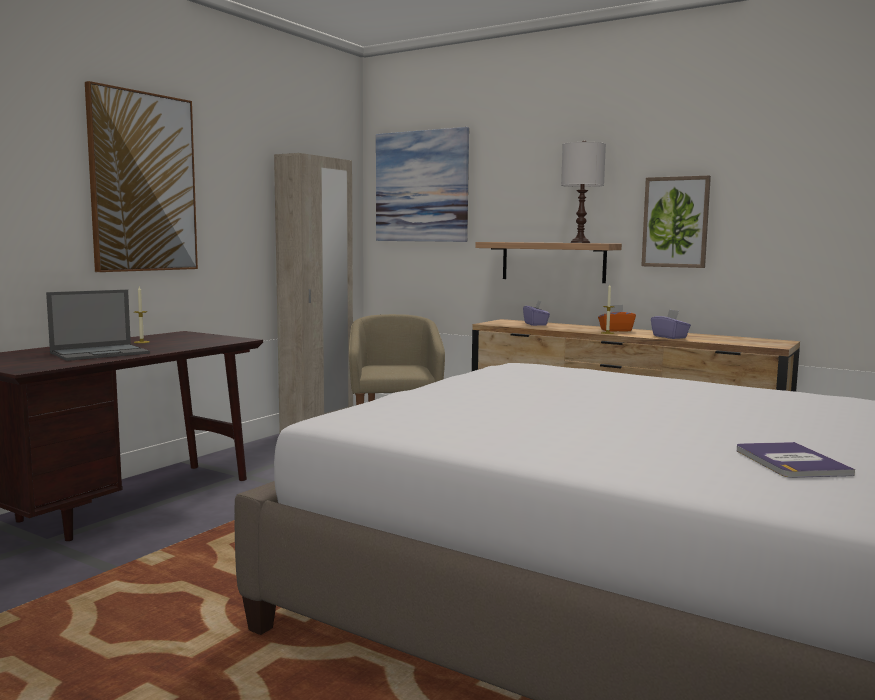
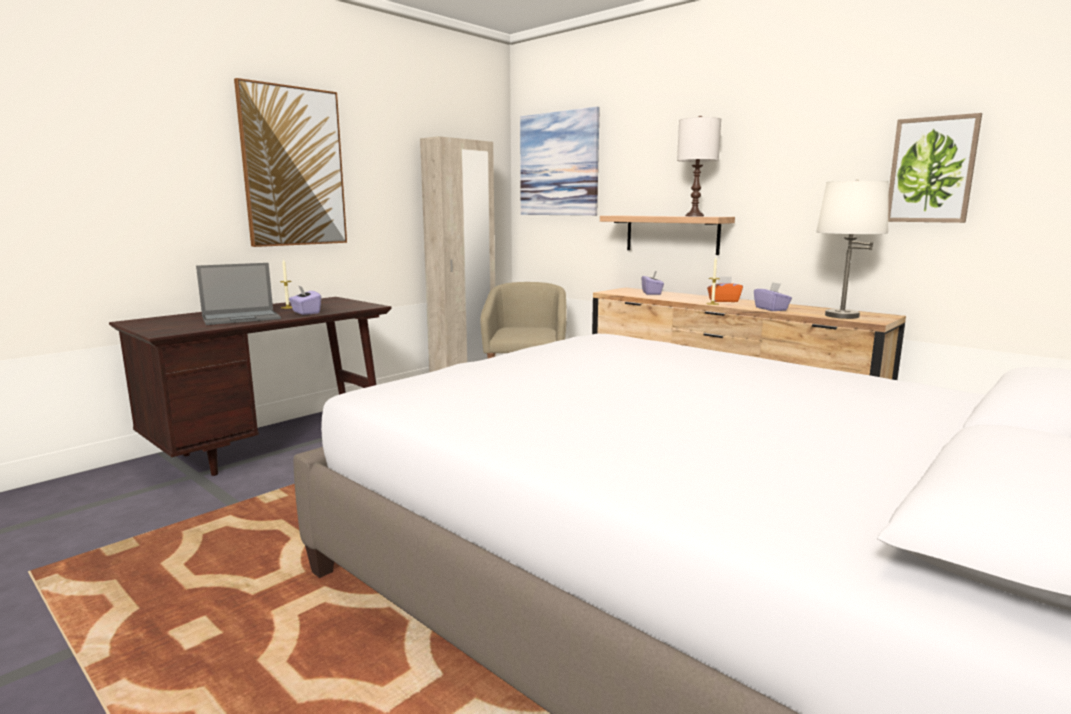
camera: 10 degrees right, 5 degrees up
picture [641,176,711,268] -> picture moved to [888,113,982,223]
book [736,442,855,478] -> none
none -> purple tissue box [289,286,321,315]
none -> white table lamp [816,179,889,319]

